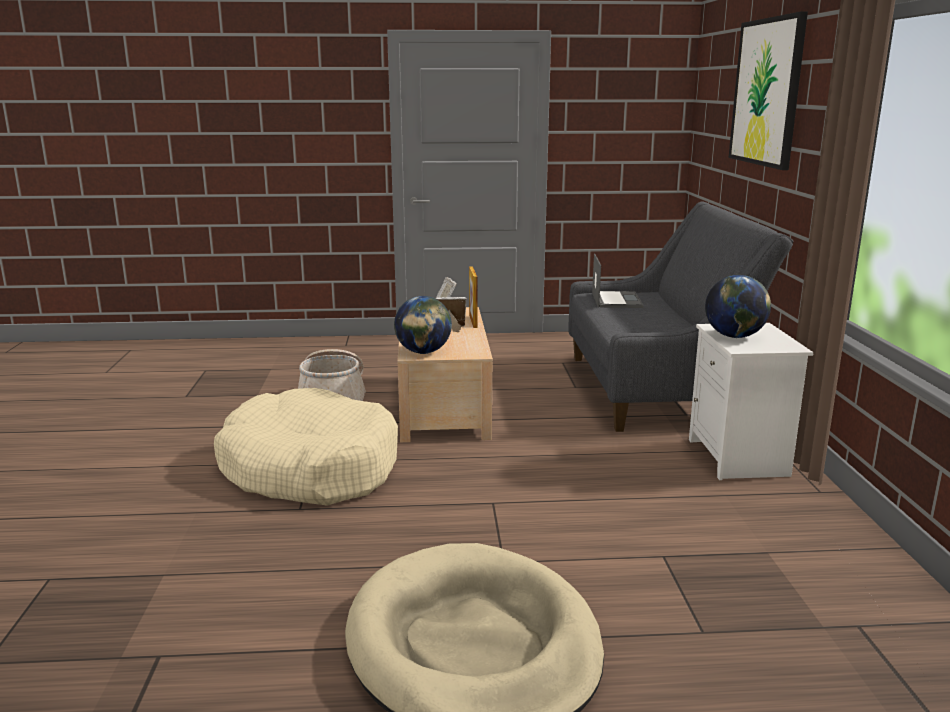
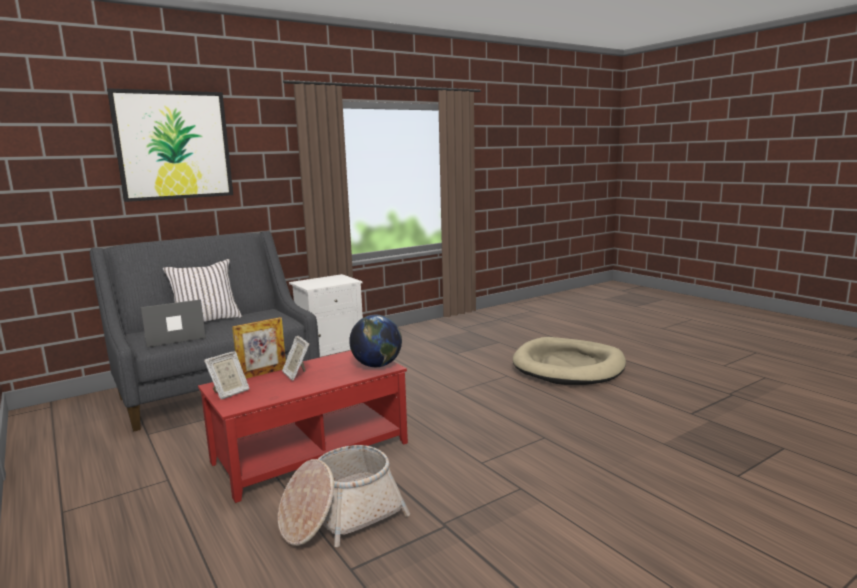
camera: 120 degrees left, 5 degrees down
beige dog bed [214,388,398,506] -> none
beige coffee table [397,307,493,442] -> red coffee table [198,350,408,503]
globe [705,275,771,338] -> none
none -> white pillow [163,259,242,322]

